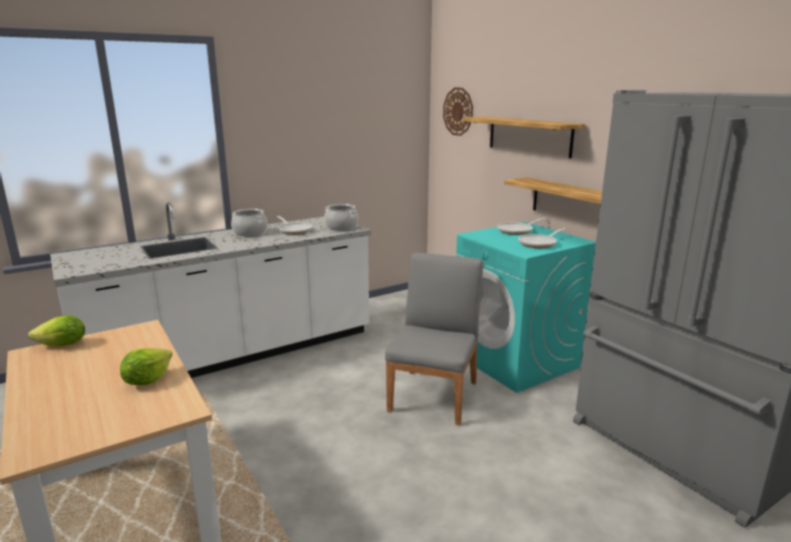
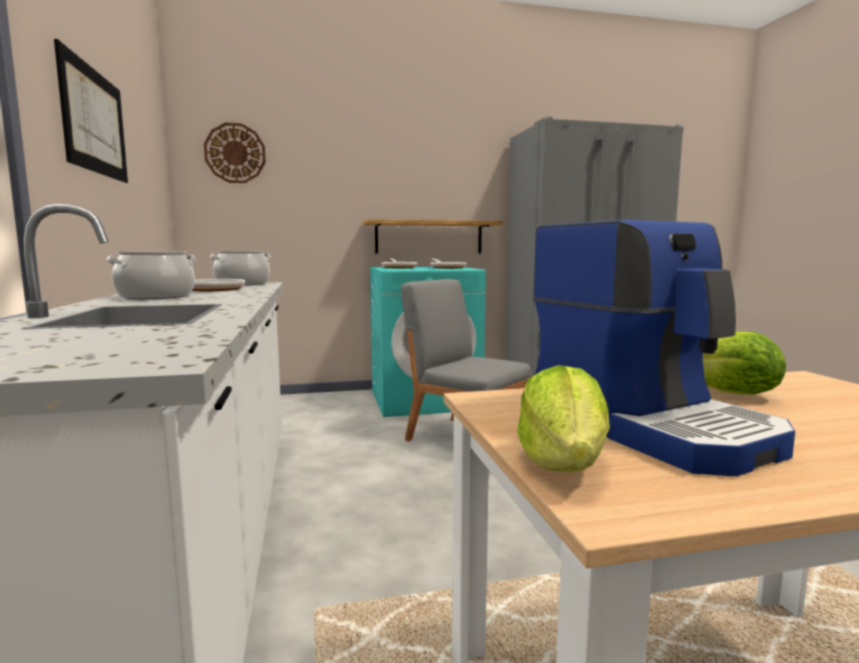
camera: 70 degrees left, 10 degrees down
shelf [462,117,586,158] -> none
none -> picture [54,39,128,183]
none -> coffee machine [533,220,795,476]

